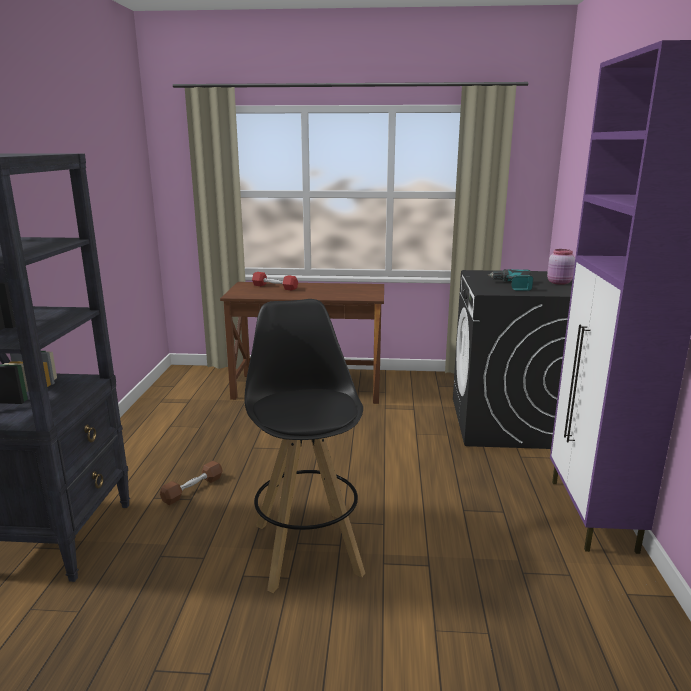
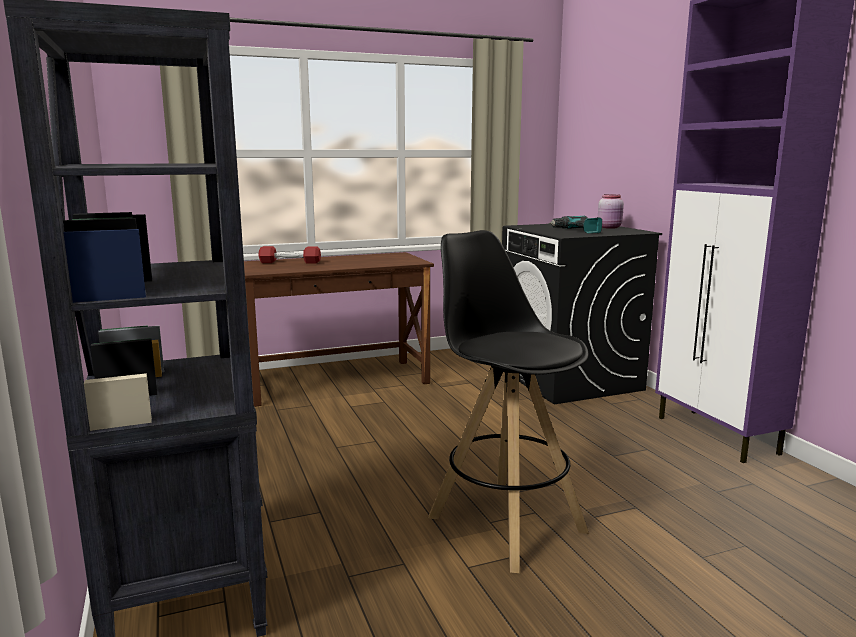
camera: 25 degrees left, 5 degrees down
brown dumbbell [160,461,223,505] -> none

